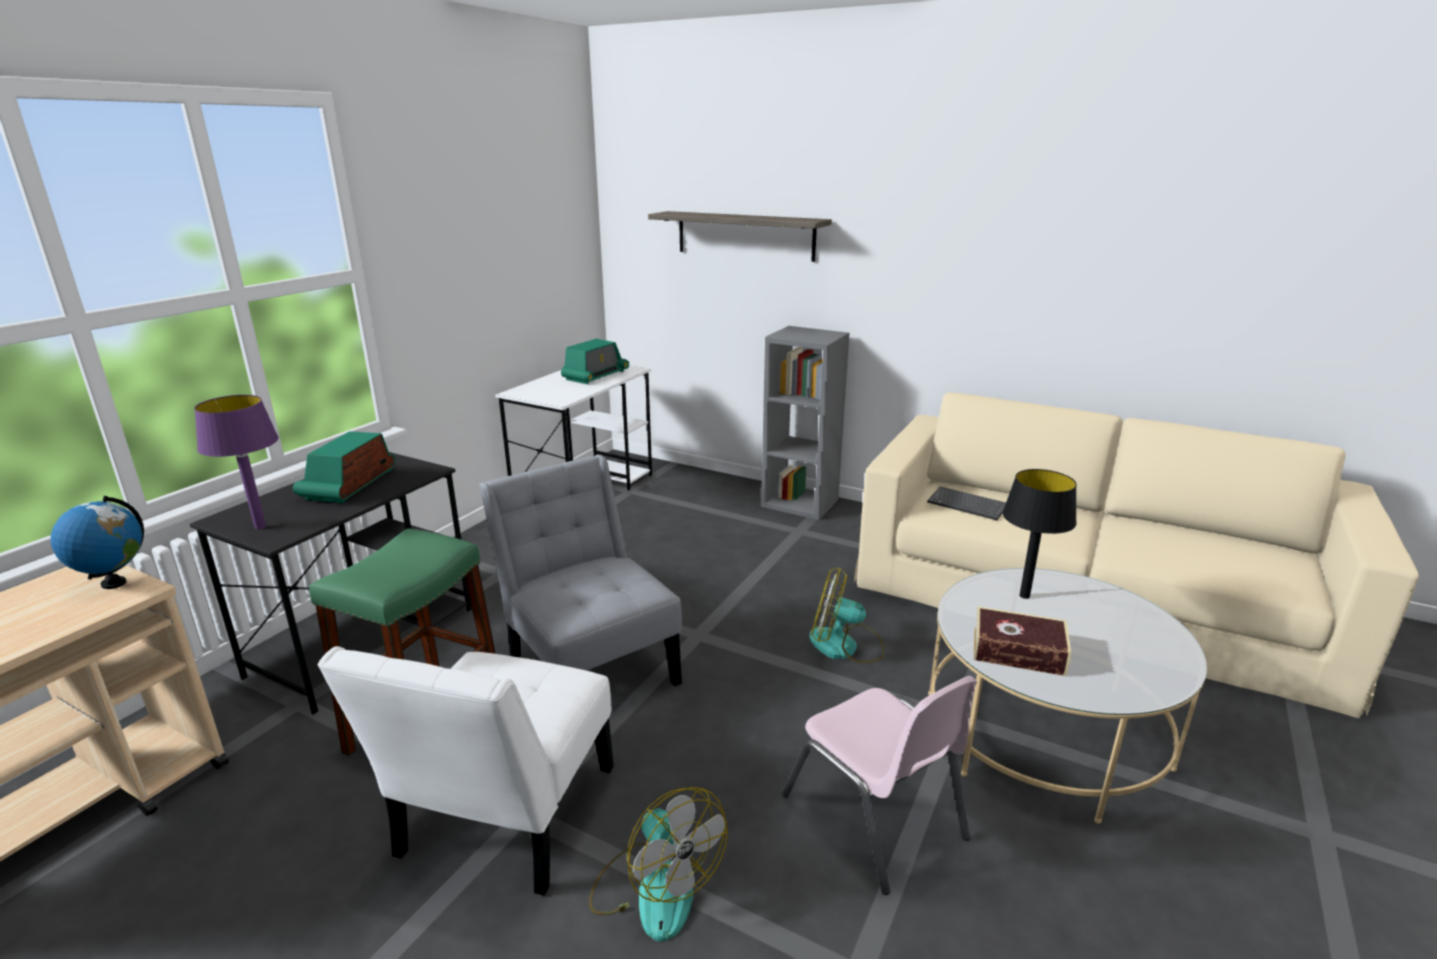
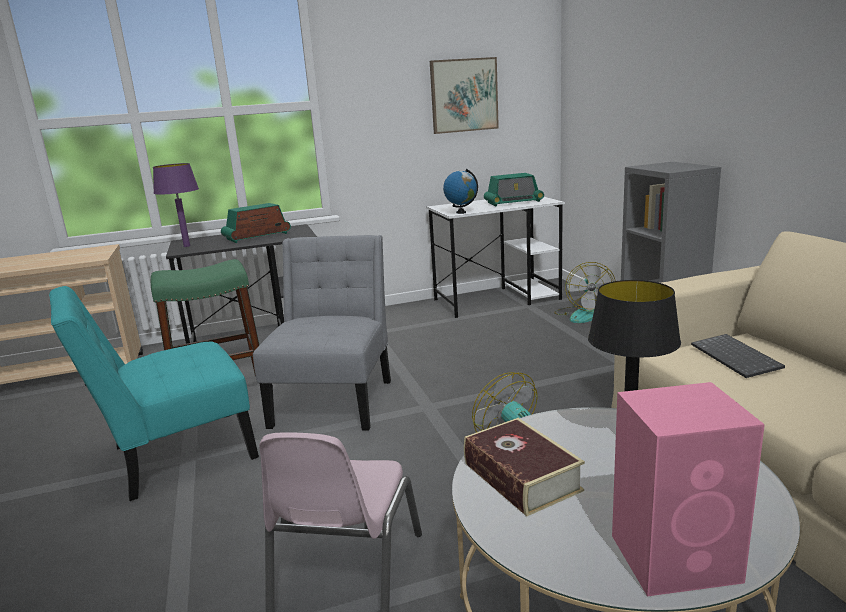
camera: 45 degrees right, 5 degrees down
globe [51,496,144,589] -> globe moved to [443,169,478,214]
white chair [318,646,614,896] -> turquoise chair [49,286,259,501]
fan [589,787,728,942] -> fan moved to [554,262,616,323]
shelf [648,211,832,262] -> none
none -> picture [430,57,499,134]
none -> pink speaker [612,382,765,596]

